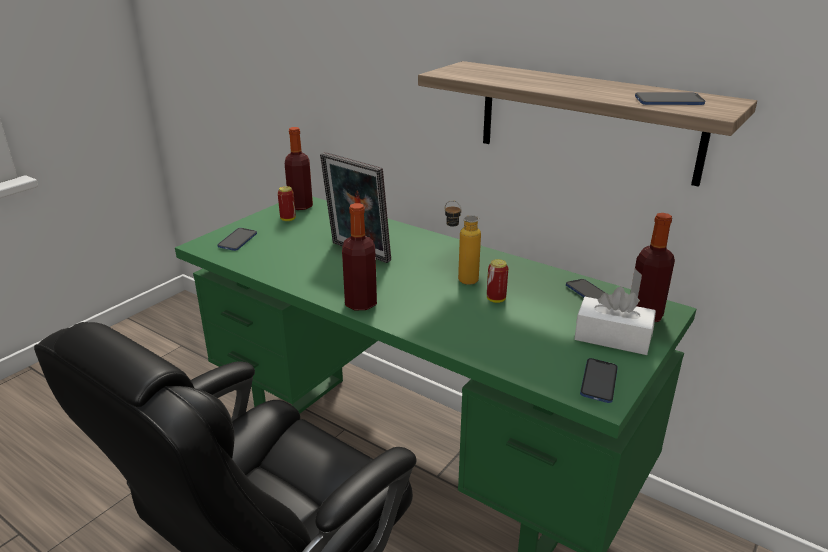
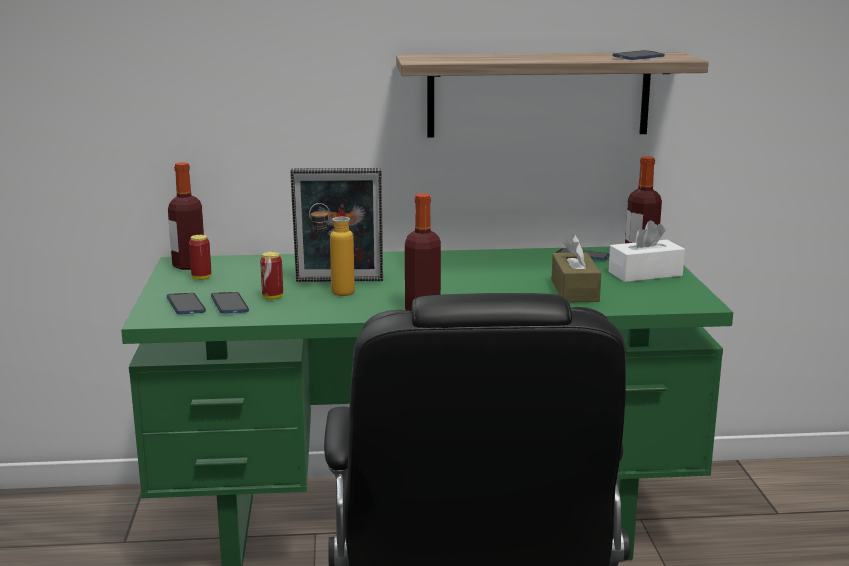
camera: 40 degrees left, 10 degrees down
bottle [445,200,481,285] -> bottle moved to [309,203,355,296]
can [487,259,508,303] -> can moved to [260,252,283,300]
phone [580,358,618,403] -> phone moved to [211,292,249,314]
none -> brown tissue box [551,234,601,302]

